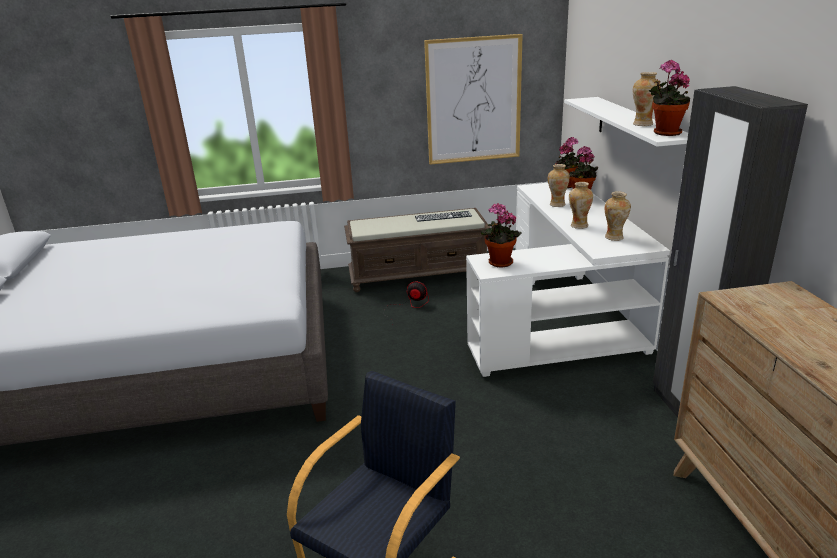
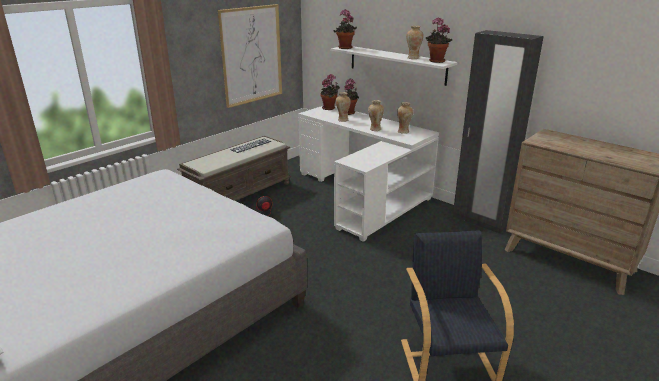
camera: 40 degrees left, 0 degrees up
potted plant [481,203,522,268] -> potted plant moved to [334,9,357,49]

